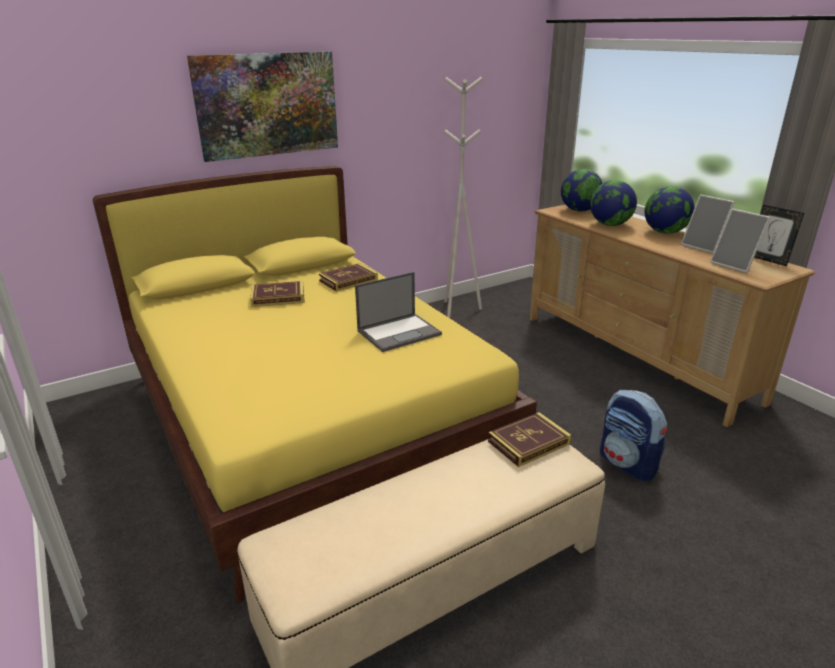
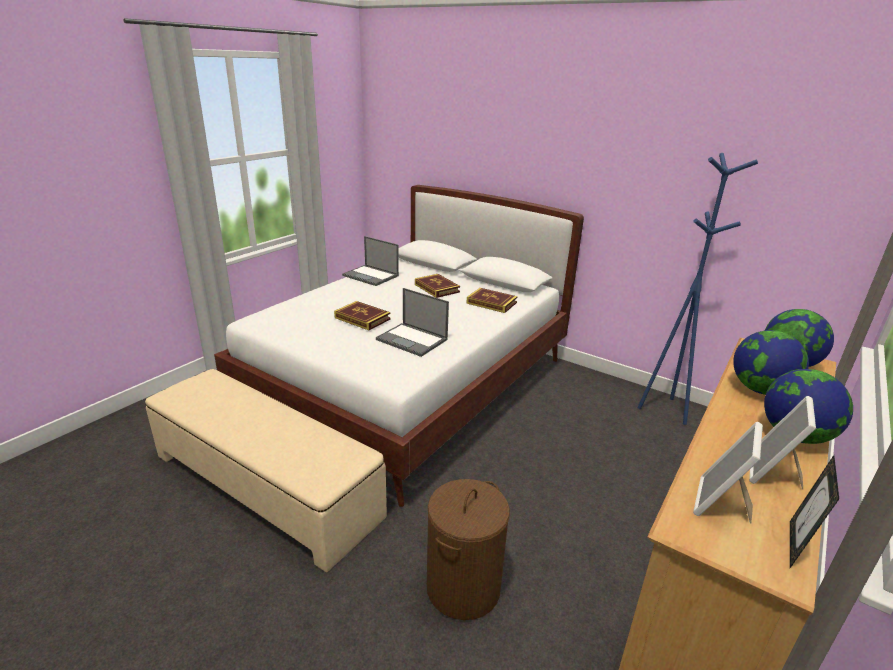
camera: 65 degrees right, 0 degrees up
yellow bed [93,166,537,603] -> white bed [214,185,584,507]
picture [187,51,338,162] -> none
grey clothes rack [444,77,483,318] -> blue clothes rack [637,153,758,425]
book [488,412,571,467] -> book moved to [334,301,391,330]
backpack [600,390,667,481] -> brown laundry basket [427,479,510,620]
none -> laptop [342,236,399,286]

